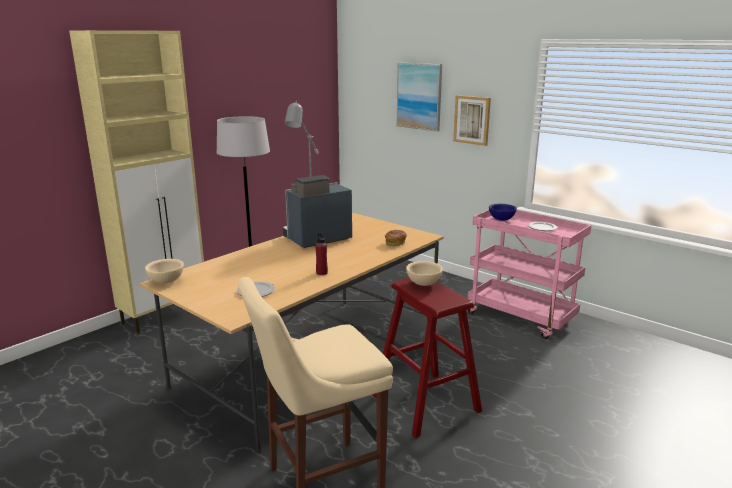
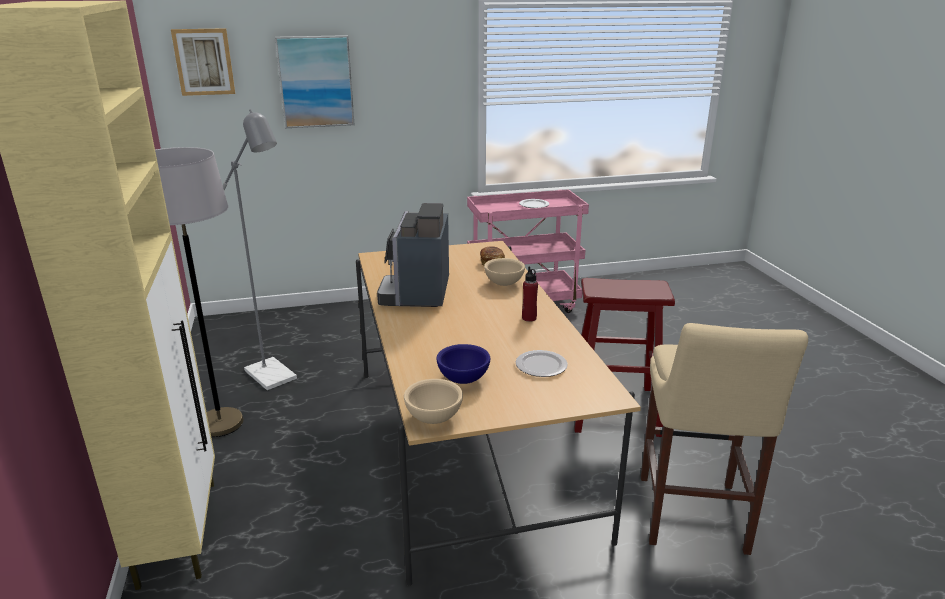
camera: 55 degrees left, 5 degrees up
beige bowl [406,261,443,286] -> beige bowl moved to [484,258,525,286]
picture [453,95,491,146] -> picture moved to [171,28,235,96]
blue bowl [489,204,517,221] -> blue bowl moved to [436,344,490,384]

